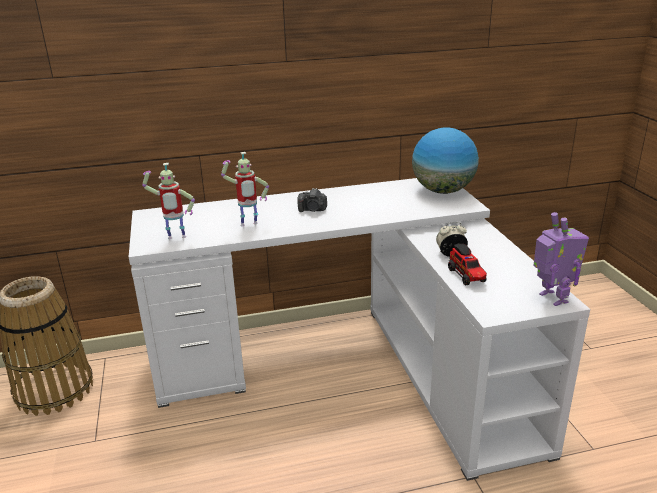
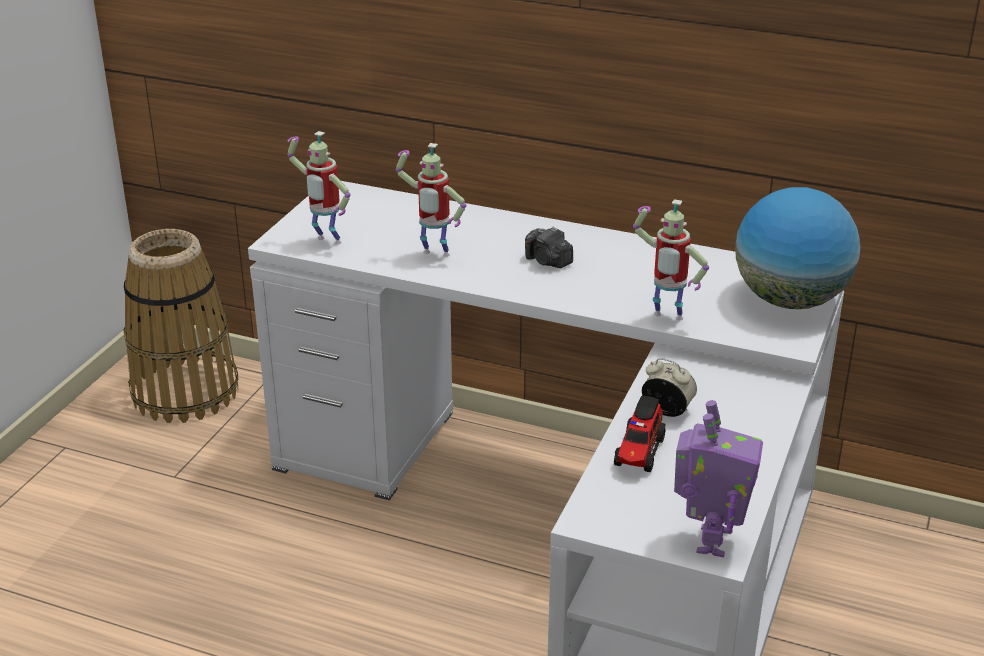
camera: 35 degrees right, 5 degrees up
none -> toy robot [633,199,709,321]

